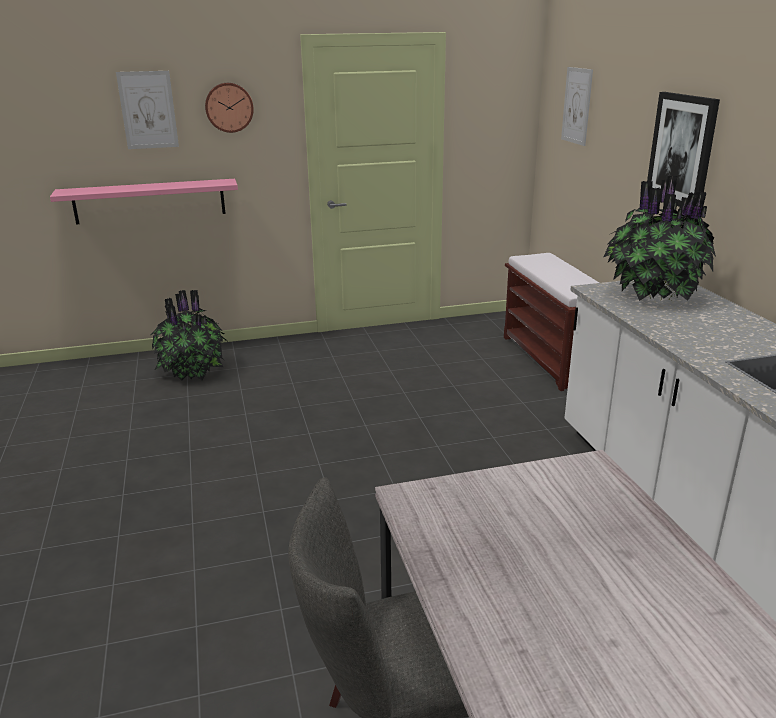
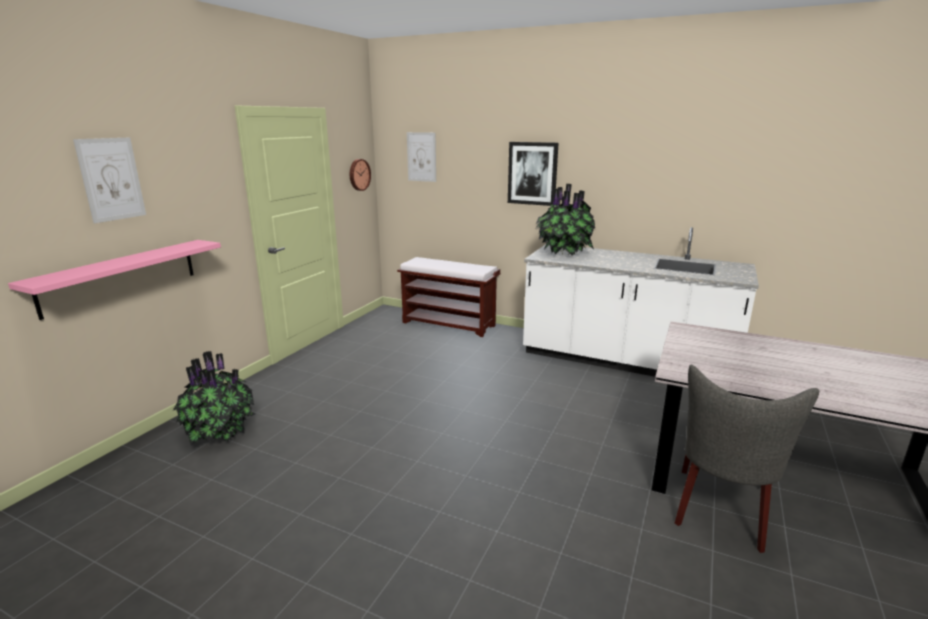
camera: 50 degrees left, 5 degrees down
wall clock [205,83,254,133] -> wall clock moved to [350,159,371,191]

